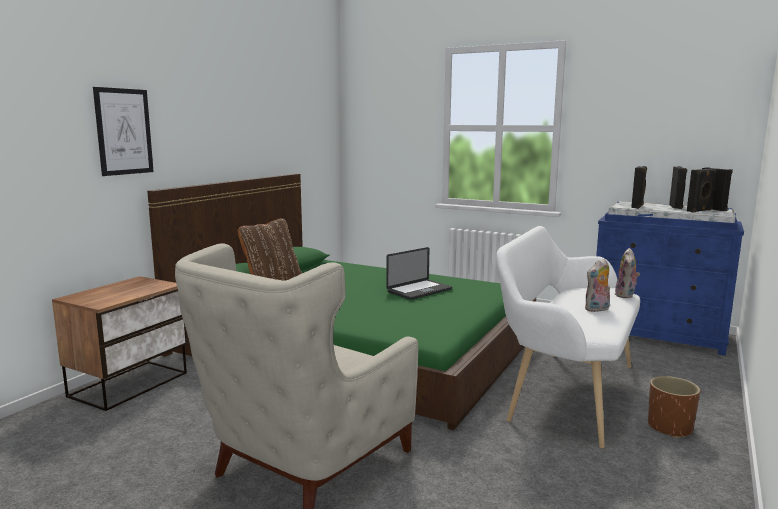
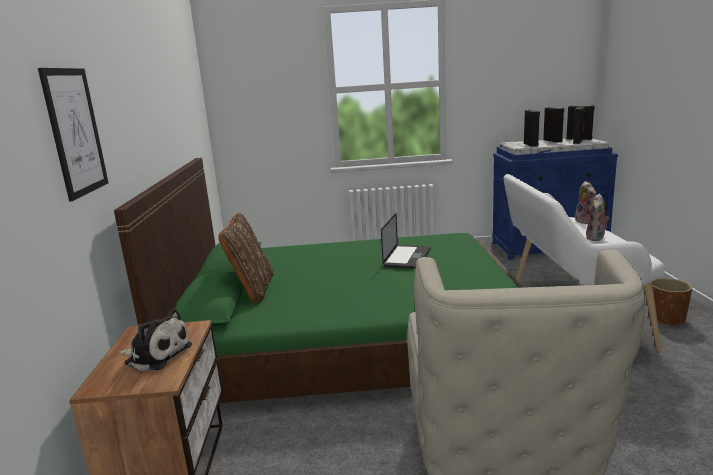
camera: 30 degrees left, 5 degrees up
none -> plush toy [119,308,192,371]

